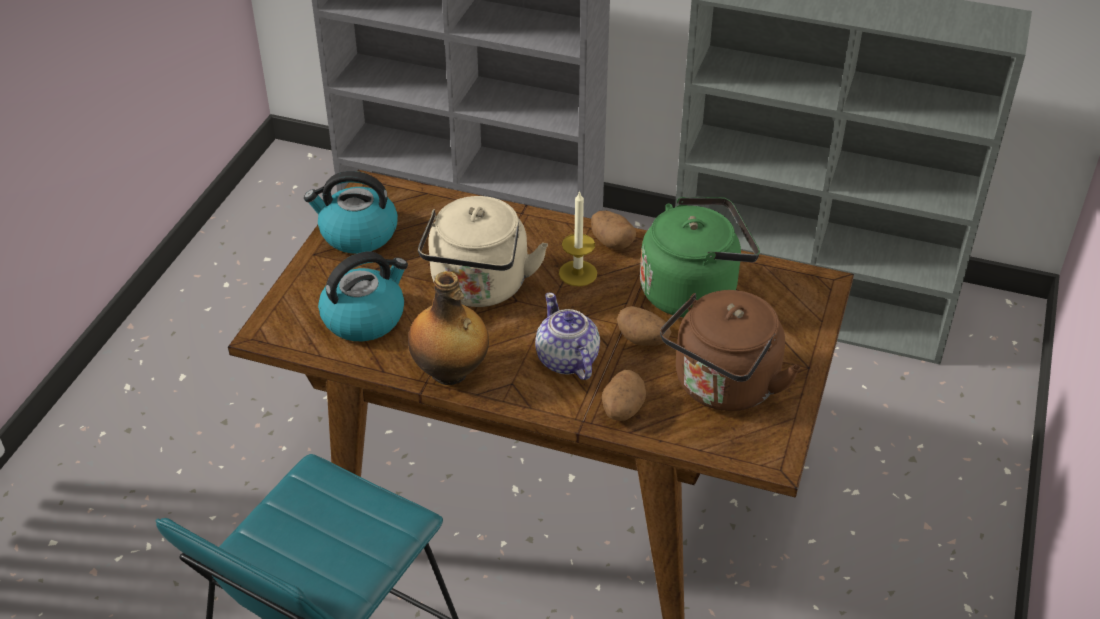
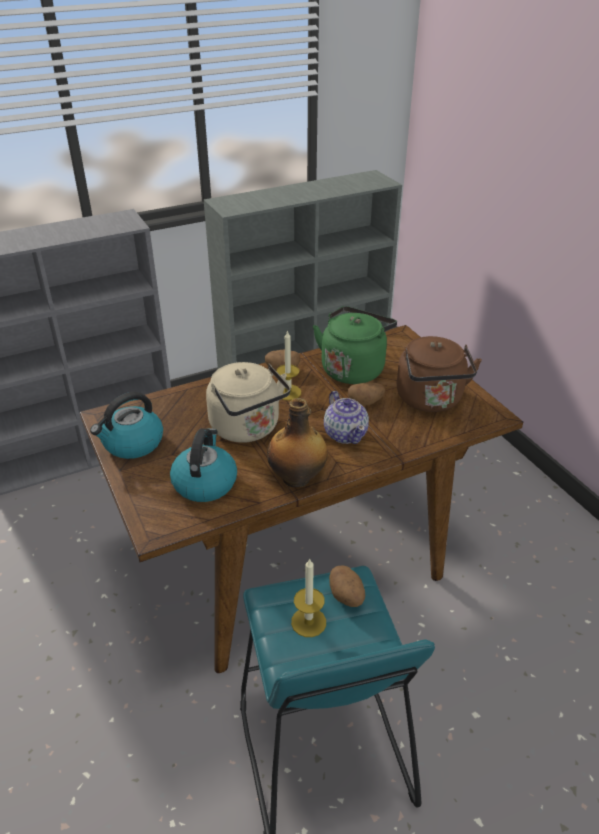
camera: 45 degrees left, 5 degrees down
teapot [535,292,600,380] -> teapot turned 135 degrees counterclockwise [324,391,369,444]
potato [602,370,646,421] -> potato moved to [329,565,365,607]
none -> candle [291,558,326,637]

